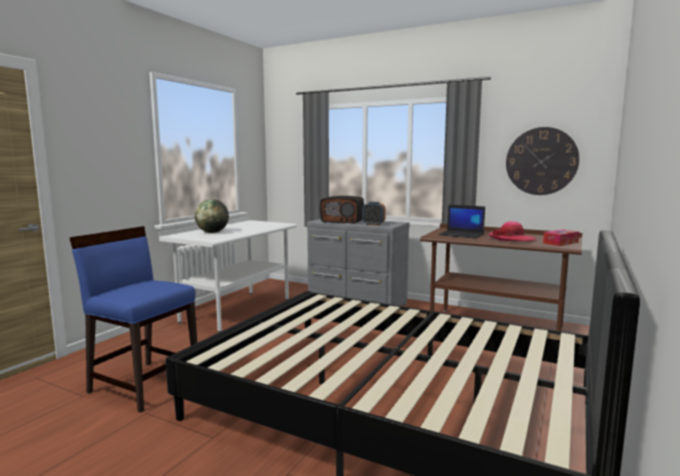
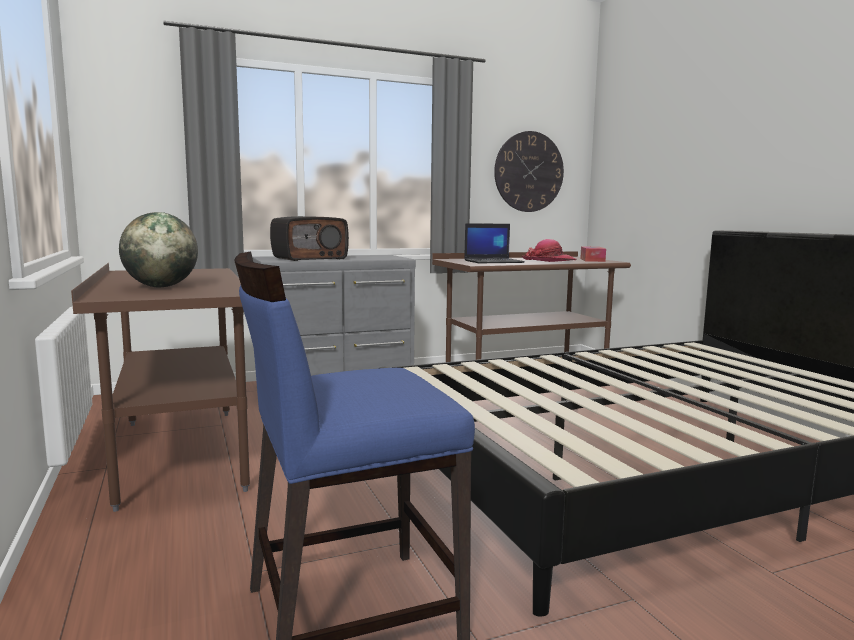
camera: 50 degrees left, 0 degrees up
white desk [159,217,297,332] -> brown desk [71,263,250,512]
alarm clock [362,202,386,225] -> none

